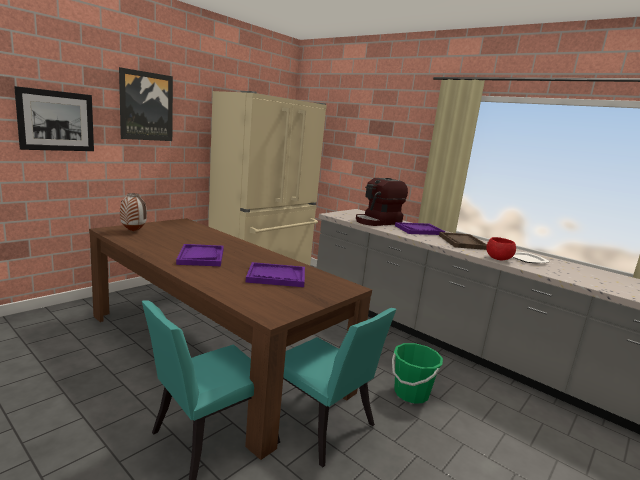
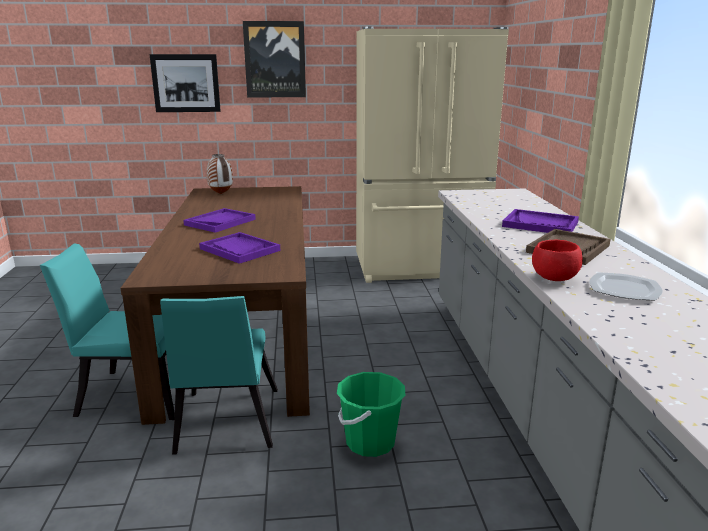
camera: 45 degrees right, 5 degrees up
coffee machine [356,178,408,226] -> none

